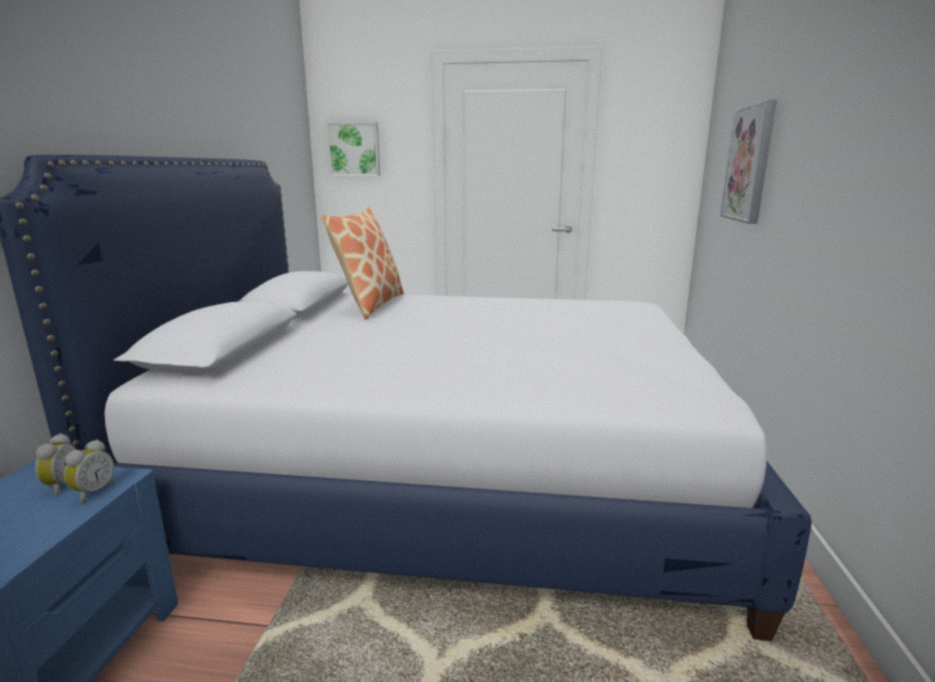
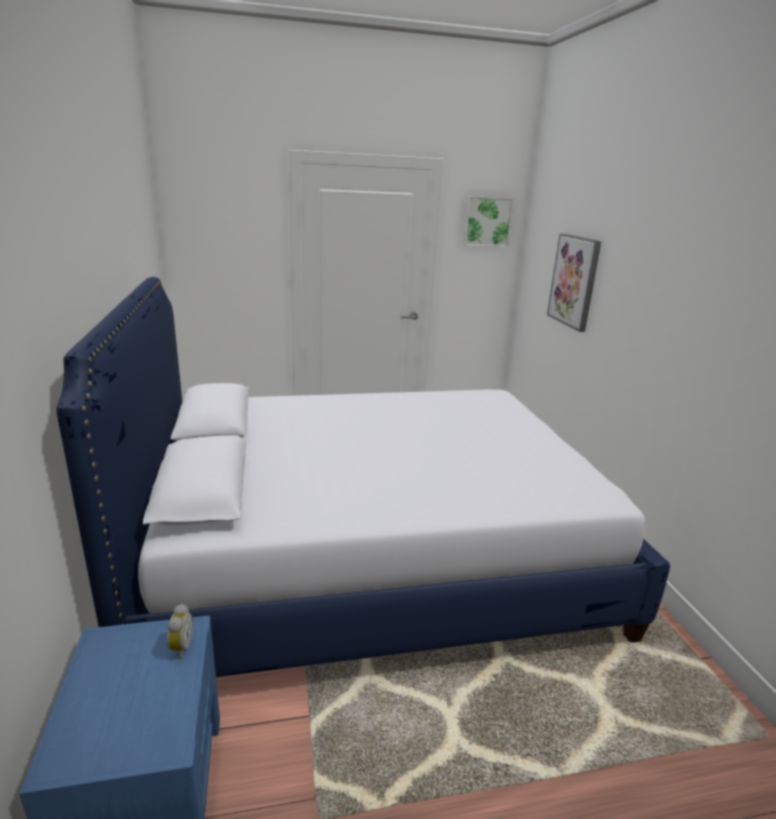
camera: 20 degrees left, 5 degrees up
alarm clock [35,433,77,495] -> none
pillow [322,207,404,319] -> none
picture [326,122,380,176] -> picture moved to [463,196,514,247]

